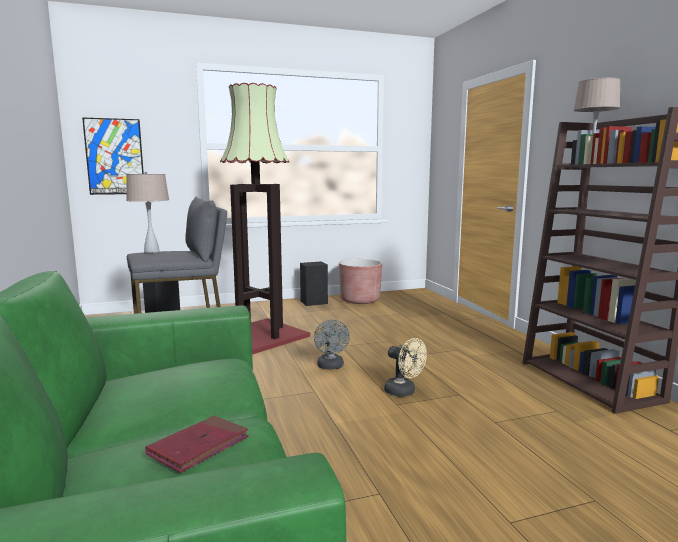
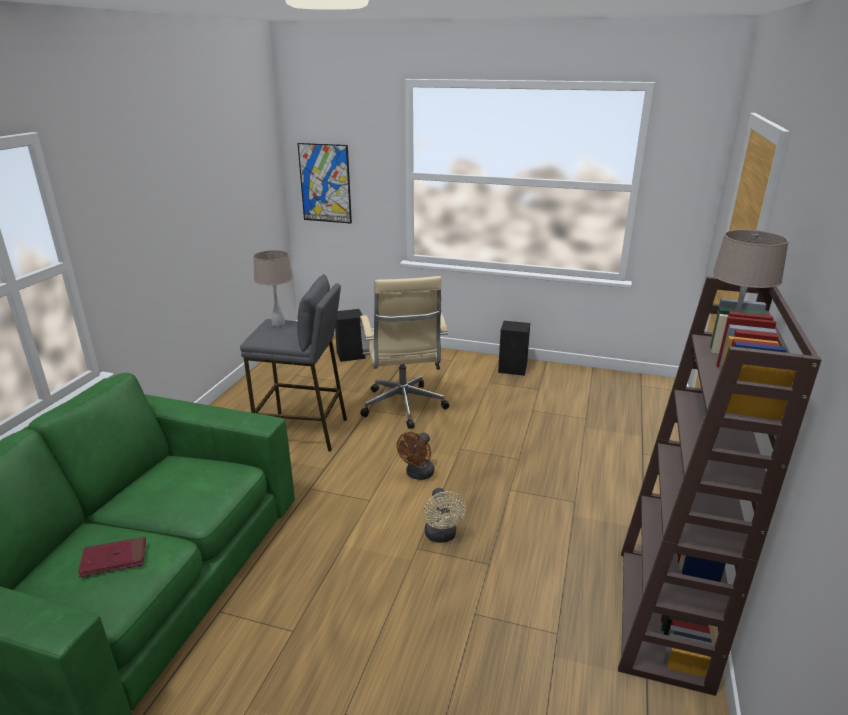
camera: 35 degrees right, 15 degrees up
floor lamp [220,83,310,354] -> beige office chair [360,276,449,429]
grey fan [314,319,350,370] -> brown fan [397,432,434,480]
brown planter [339,259,382,304] -> none

